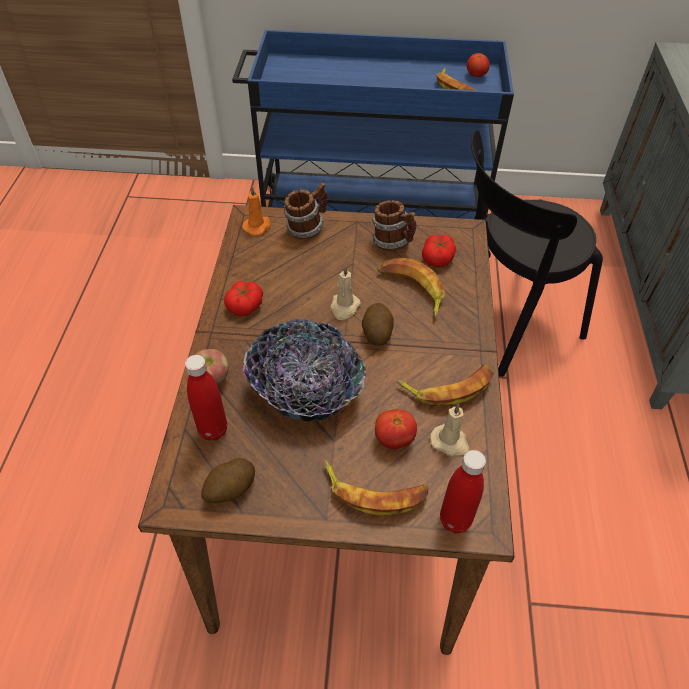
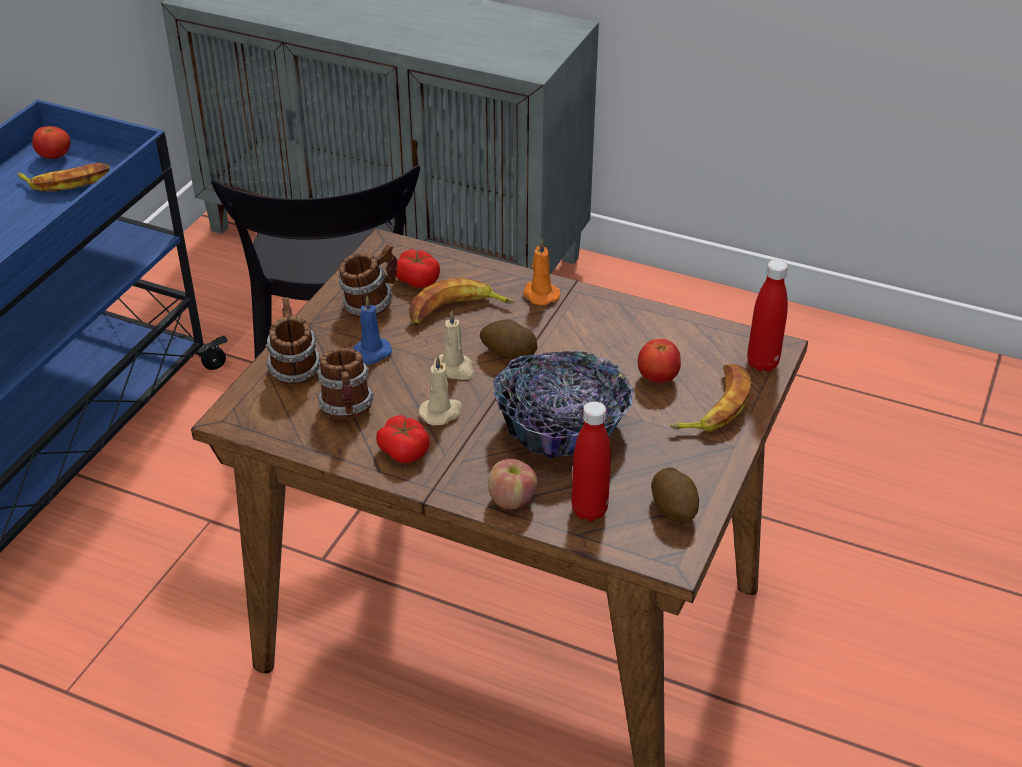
camera: 70 degrees left, 10 degrees down
orange candle [242,185,271,236] -> orange candle moved to [523,239,560,305]
banana [397,364,494,406] -> none
beige candle [430,403,470,456] -> beige candle moved to [419,355,463,425]
none -> mug [317,348,374,419]
none -> blue candle [353,296,392,365]

